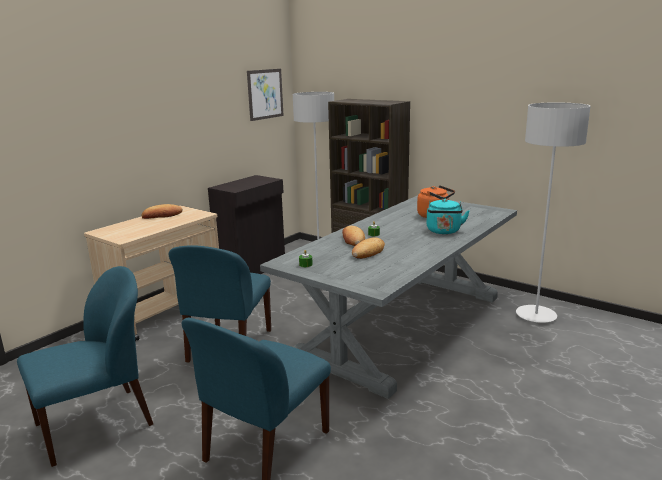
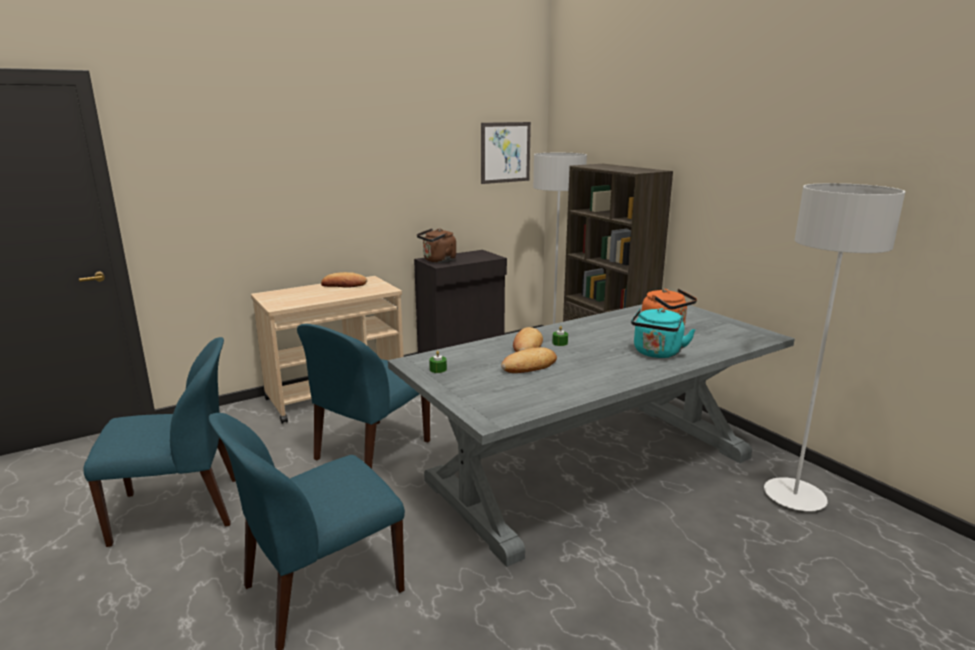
camera: 20 degrees right, 0 degrees up
none -> brown kettle [417,228,456,263]

